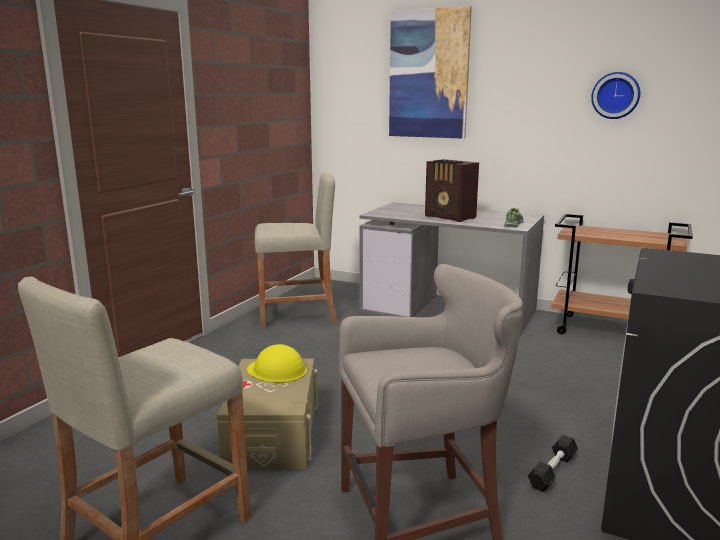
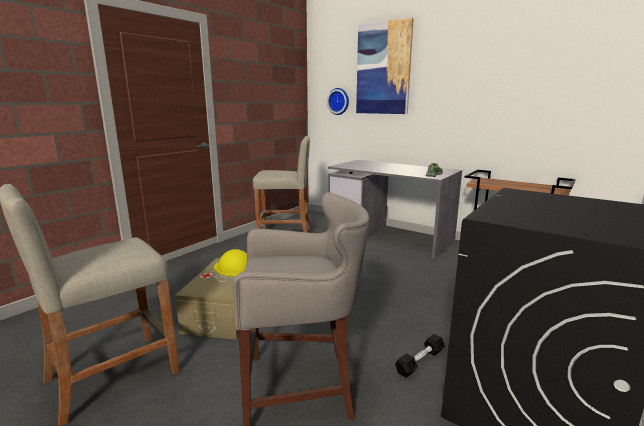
camera: 10 degrees right, 0 degrees up
radio [425,159,479,222] -> none
wall clock [591,72,640,119] -> wall clock moved to [327,88,349,115]

